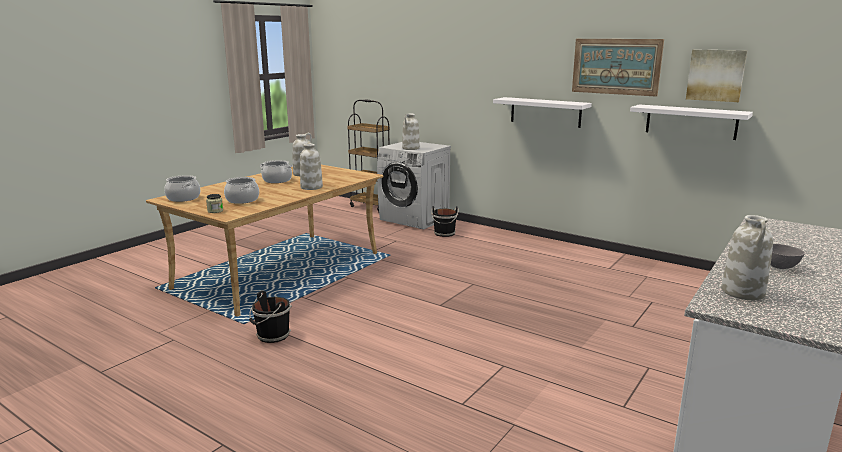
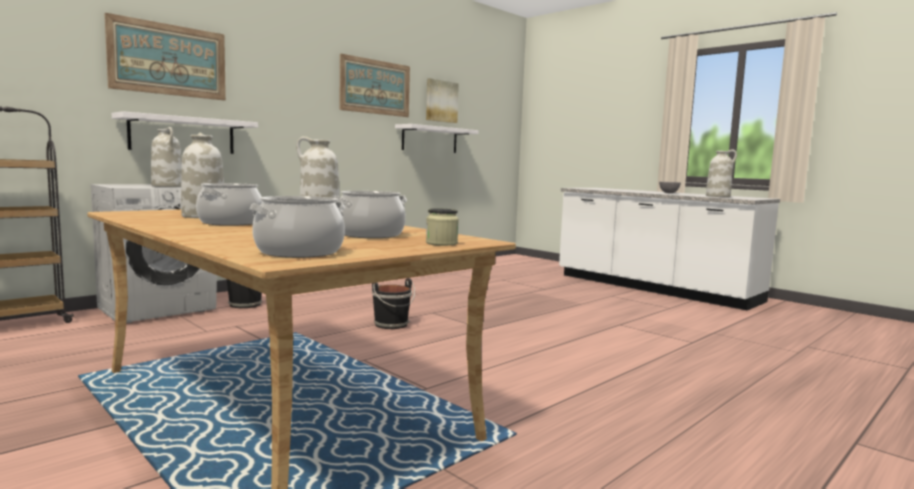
camera: 80 degrees left, 10 degrees down
black bucket [249,291,292,343] -> black bucket moved to [372,278,415,329]
white shelf [493,97,592,128] -> white shelf moved to [112,111,258,154]
none -> picture [104,13,226,100]

